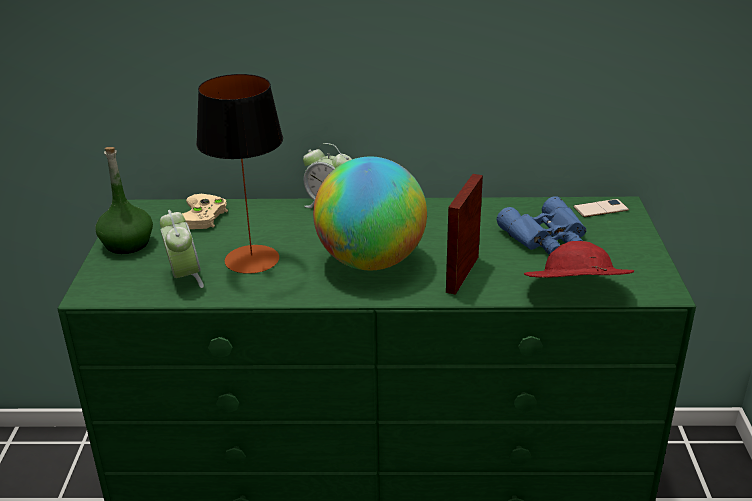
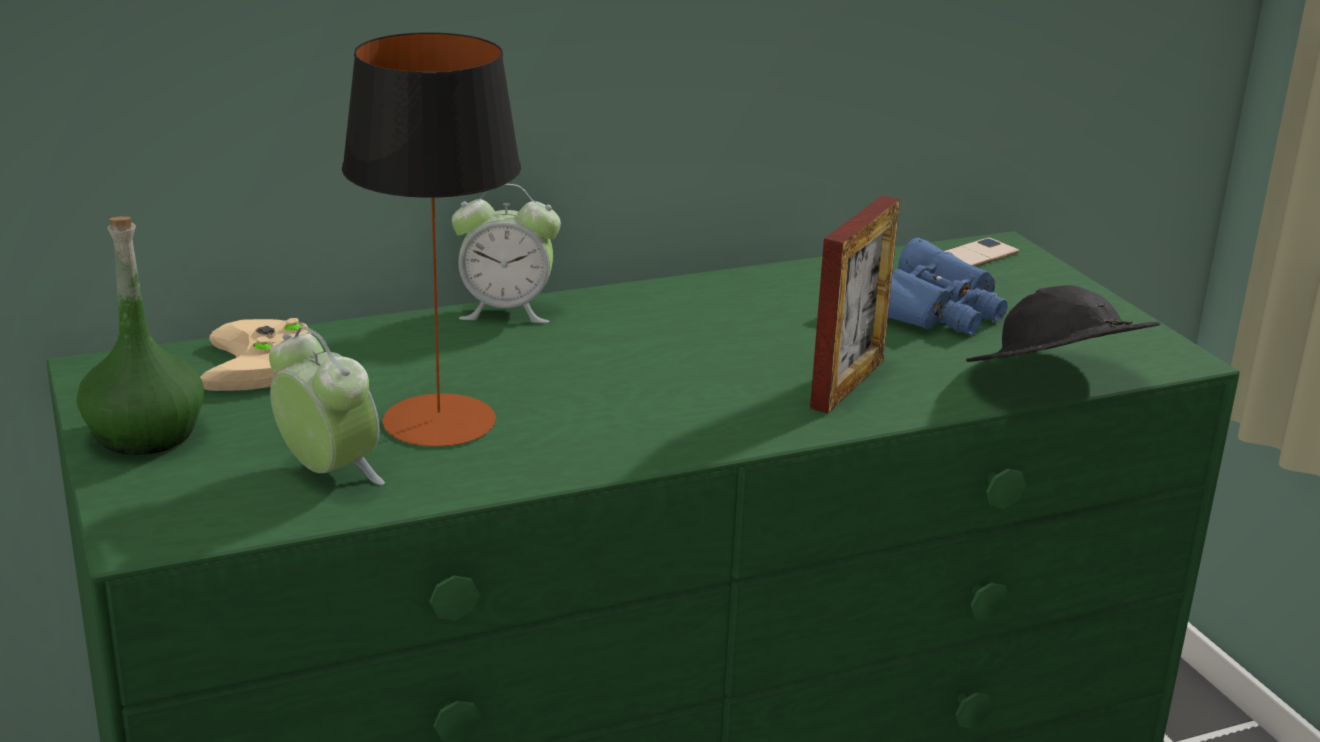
camera: 25 degrees left, 5 degrees down
globe [313,157,427,270] -> none
picture frame [446,174,483,295] -> picture frame turned 150 degrees counterclockwise [810,196,900,413]
red hat [524,241,634,278] -> black hat [966,285,1161,362]

